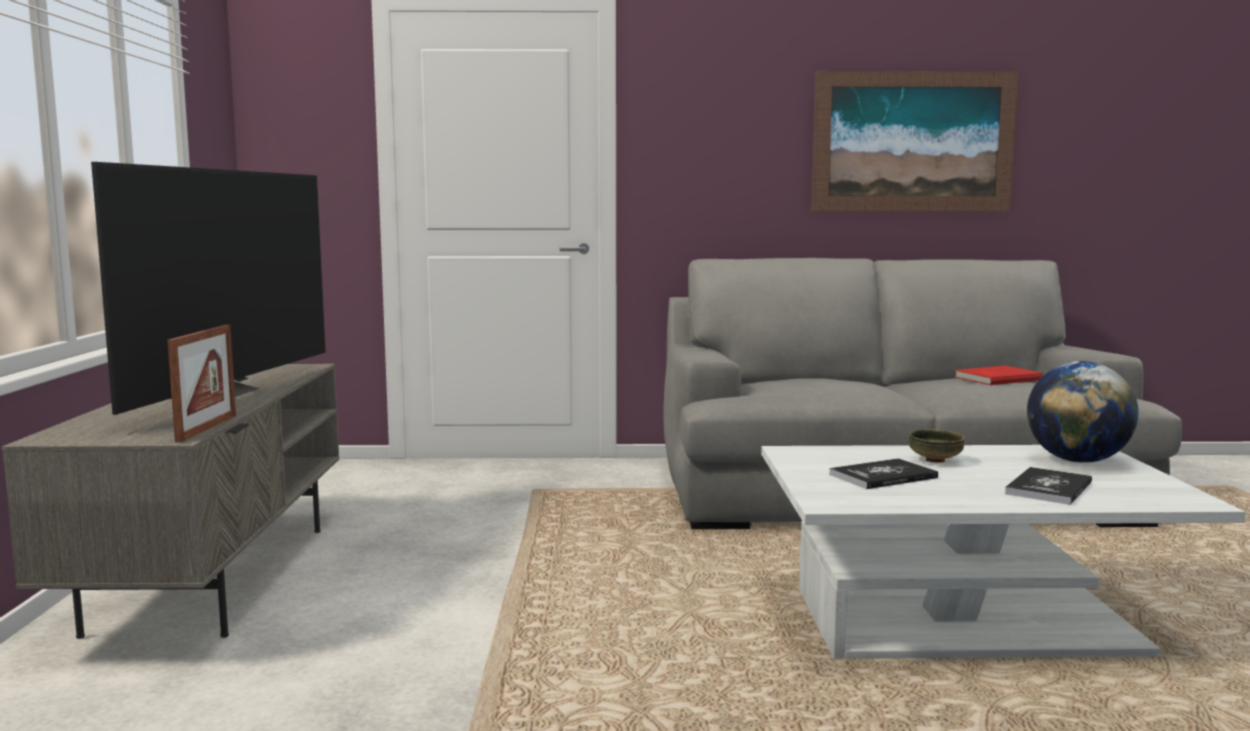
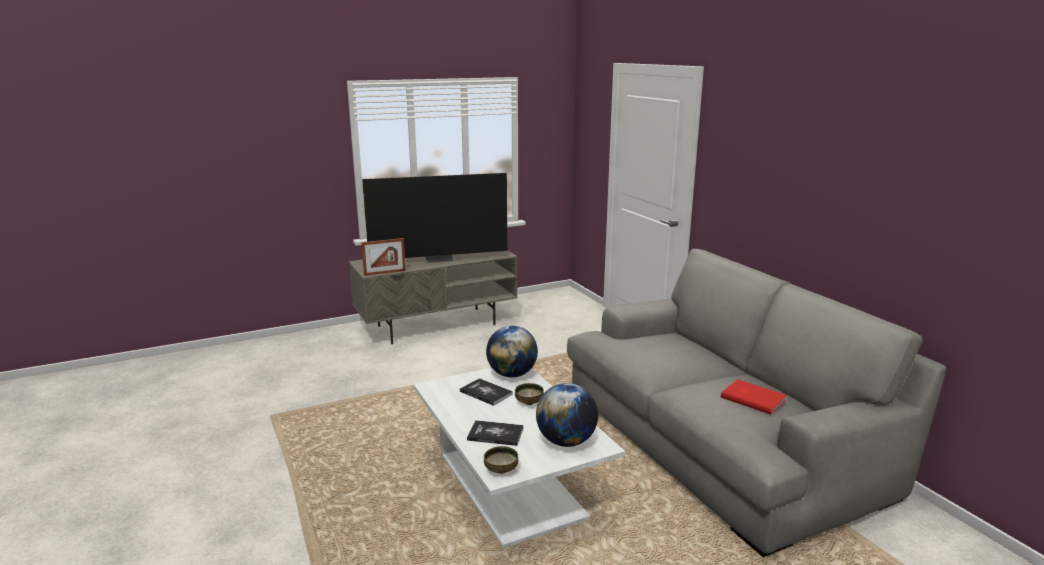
camera: 65 degrees right, 10 degrees up
picture [812,71,1019,211] -> none
none -> bowl [484,446,518,474]
none -> globe [486,326,538,377]

